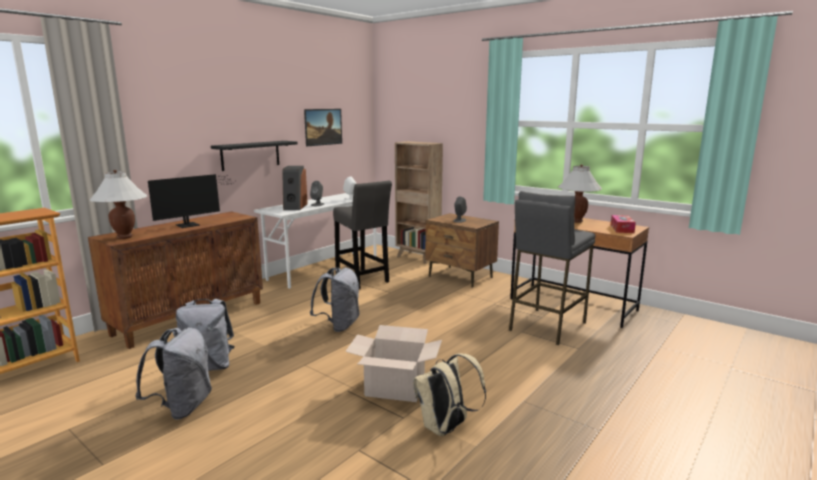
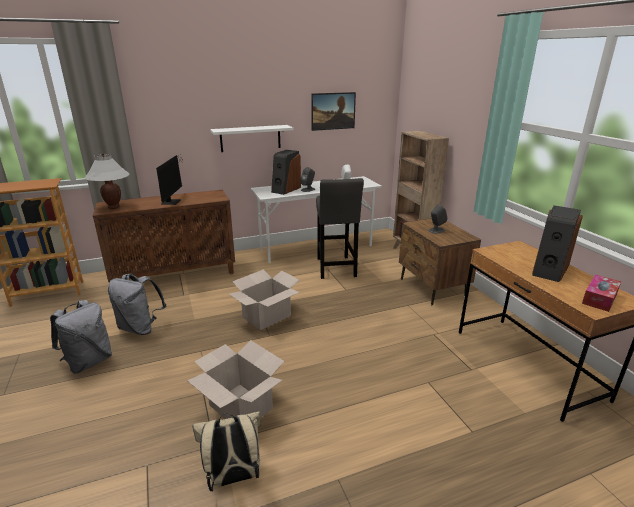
camera: 30 degrees right, 10 degrees up
monitor [148,174,231,228] -> monitor turned 75 degrees counterclockwise [156,154,182,205]
black shelf [211,141,298,171] -> white shelf [210,125,293,152]
grey backpack [310,267,360,332] -> cardboard box [229,269,299,330]
grey stool [509,191,595,345] -> none
white table lamp [558,164,602,223] -> speaker [532,205,583,282]

